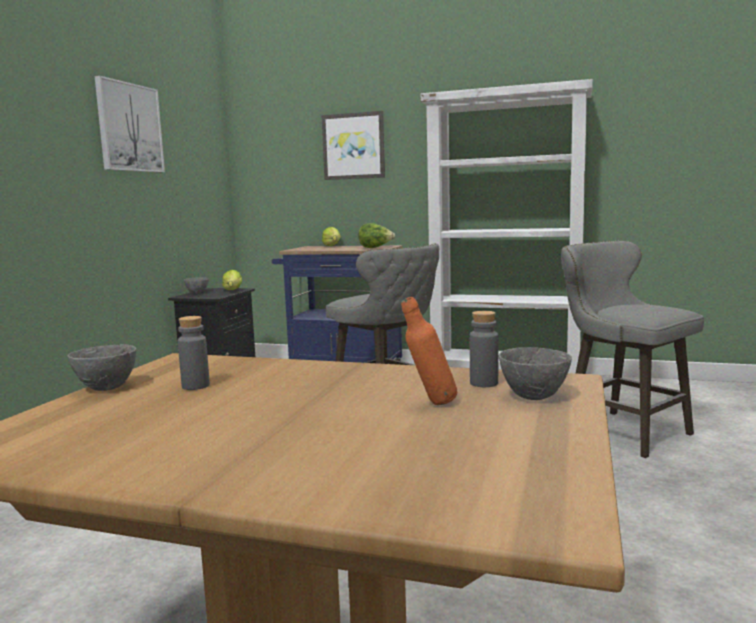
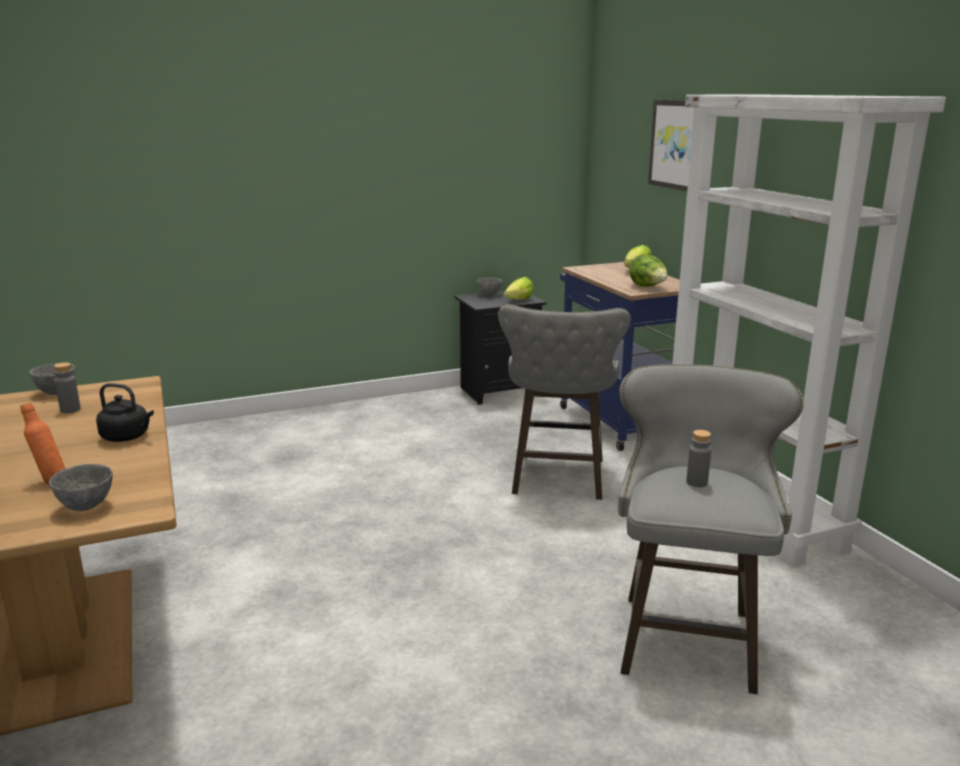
camera: 50 degrees right, 10 degrees up
picture [94,76,165,172] -> none
grey bottle [470,311,498,387] -> grey bottle moved to [686,430,711,487]
none -> black kettle [96,383,154,442]

